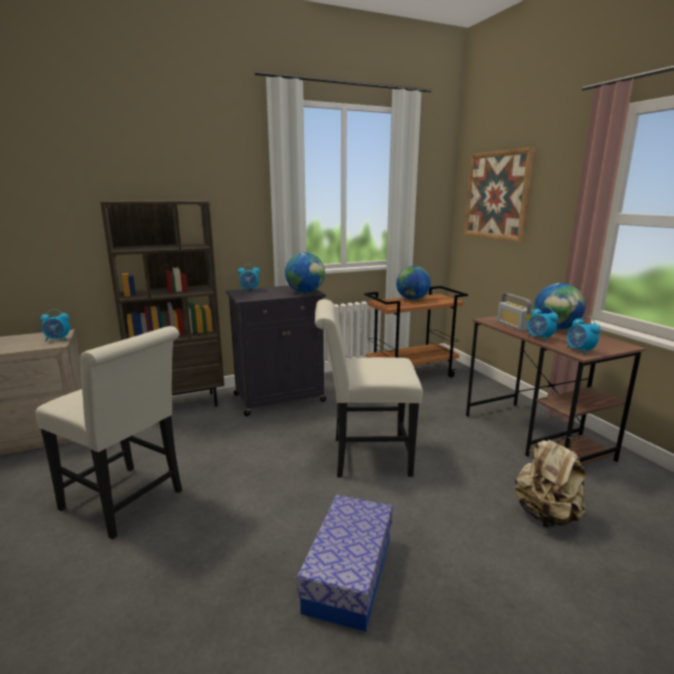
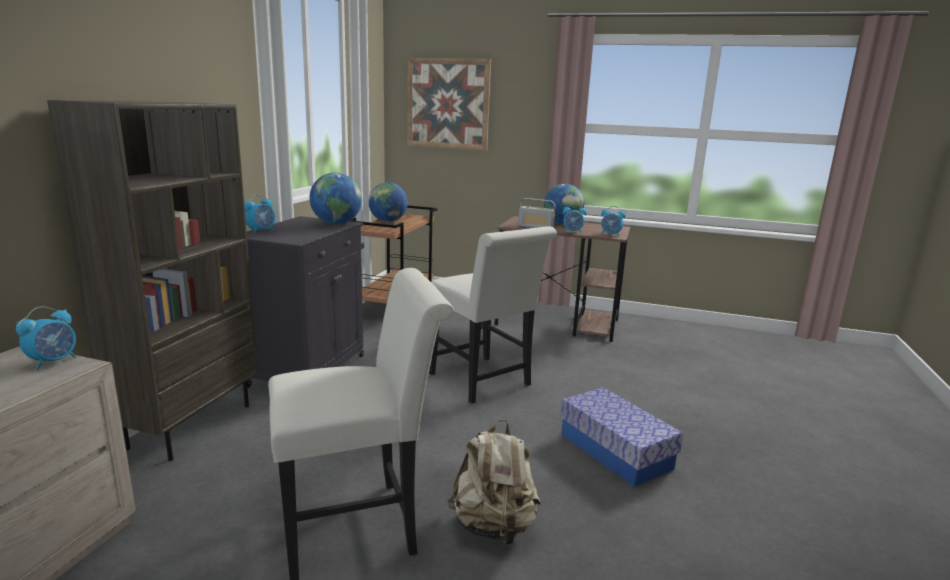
camera: 50 degrees left, 0 degrees up
white chair [315,299,423,478] -> white chair turned 75 degrees counterclockwise [429,226,557,403]
beige backpack [515,437,586,528] -> beige backpack moved to [448,419,541,545]

